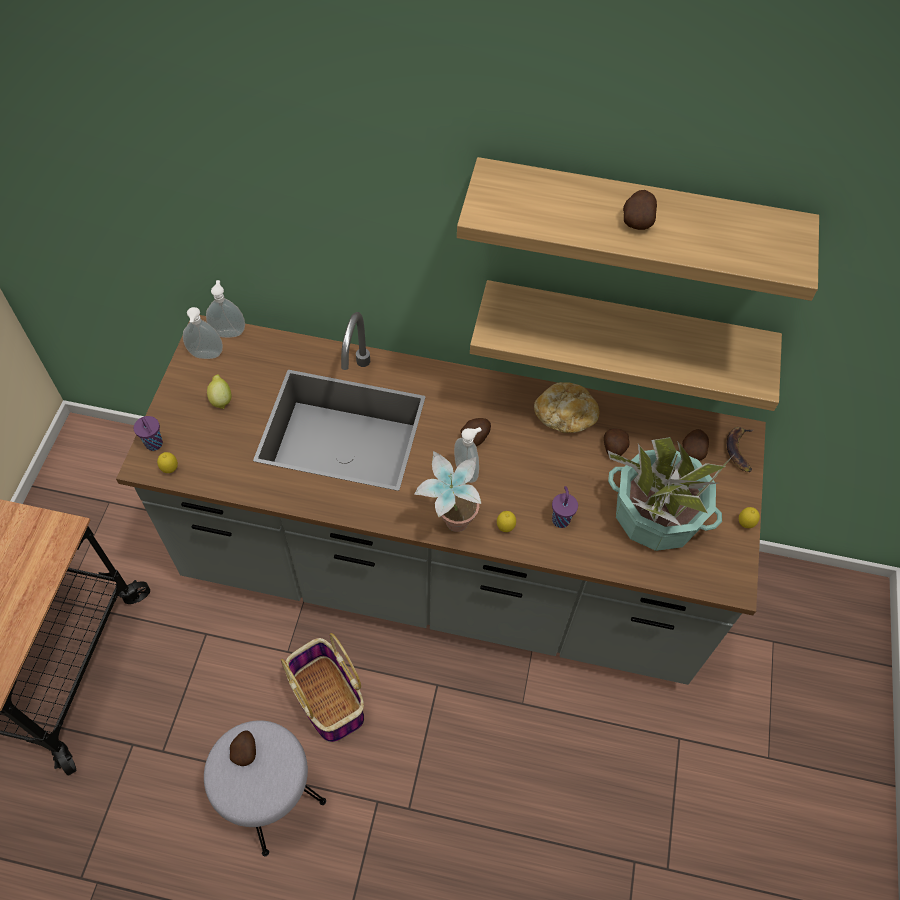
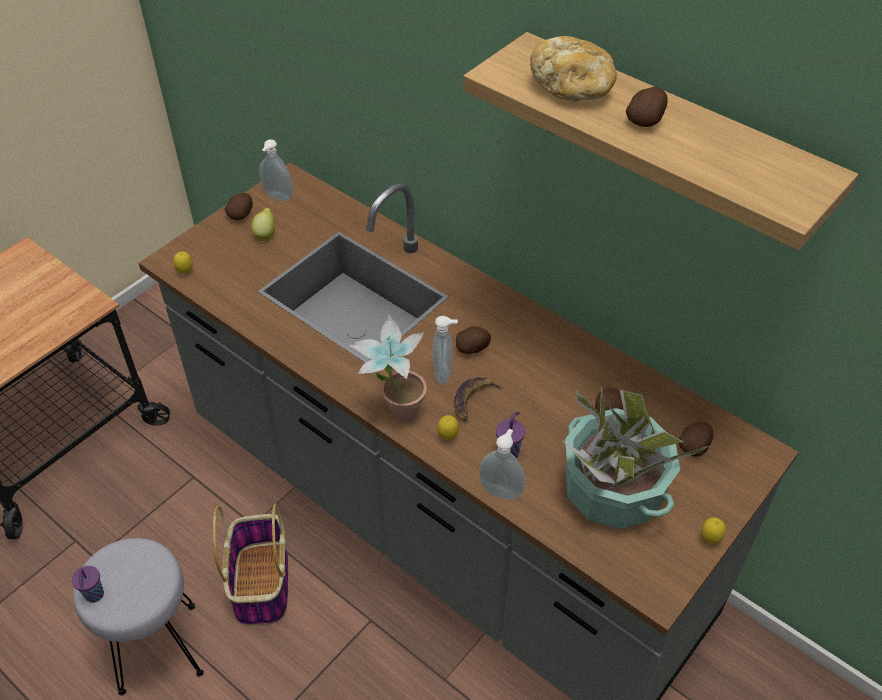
camera: 30 degrees right, 10 degrees down
purple cup [134,416,163,451] -> purple cup moved to [72,566,104,603]
soap dispenser [206,280,245,338] -> soap dispenser moved to [479,429,525,500]
potato [230,730,256,766] -> potato moved to [225,193,253,220]
shelf [470,280,782,411] -> none
bread [534,382,599,433] -> bread moved to [530,36,617,102]
banana [727,427,754,472] -> banana moved to [454,376,503,421]

